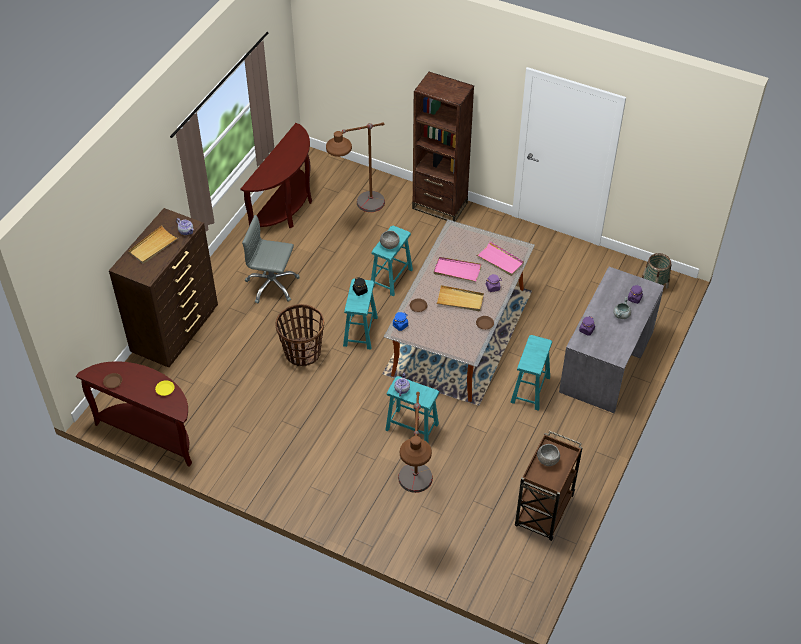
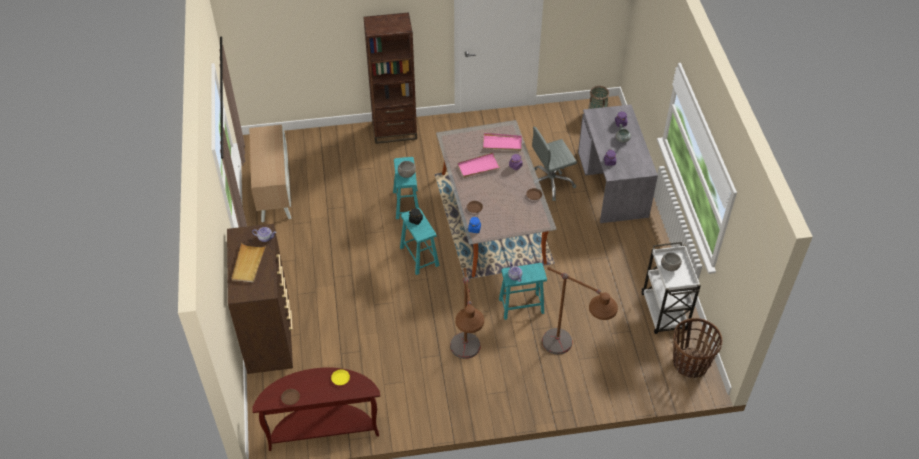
camera: 35 degrees left, 0 degrees up
brown console table [241,123,312,229] -> cabinet [249,125,292,223]
grey office chair [242,215,300,304] -> grey office chair moved to [532,127,577,201]
basket [275,304,324,366] -> basket moved to [673,318,723,378]
brown floor lamp [326,122,385,212] -> brown floor lamp moved to [450,268,484,359]
beige tray [436,285,484,311] -> none
turquoise stool [510,335,552,411] -> none
brown cart [515,431,583,541] -> white cart [641,242,701,334]

